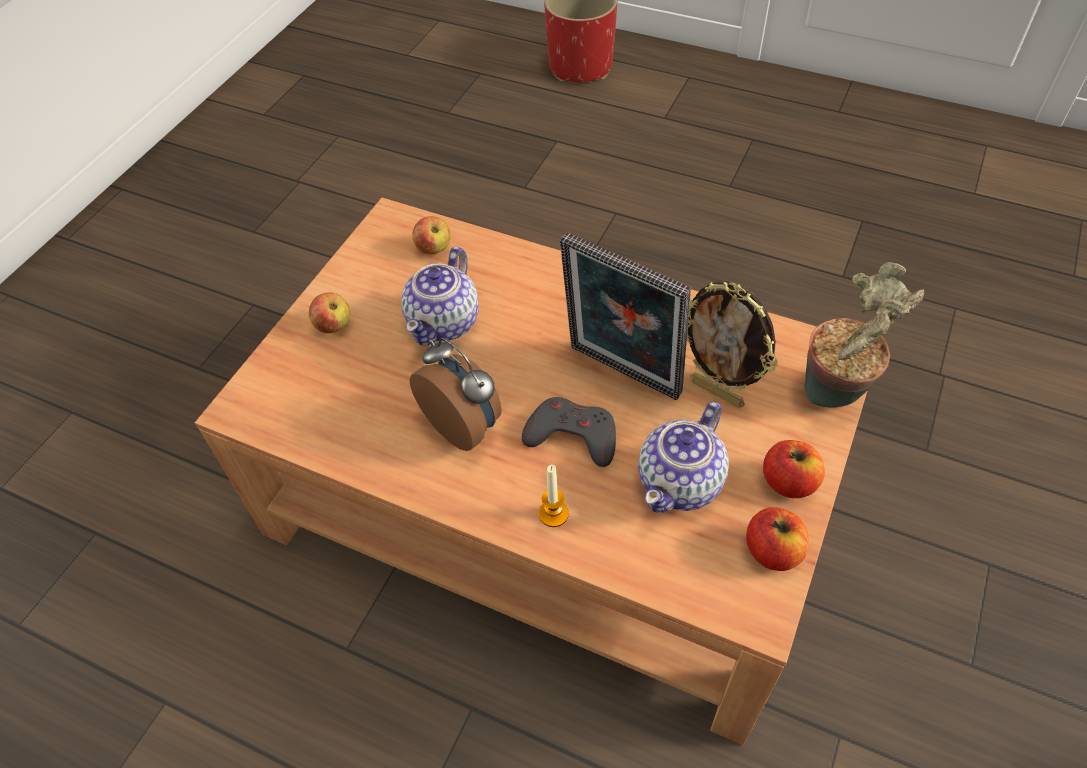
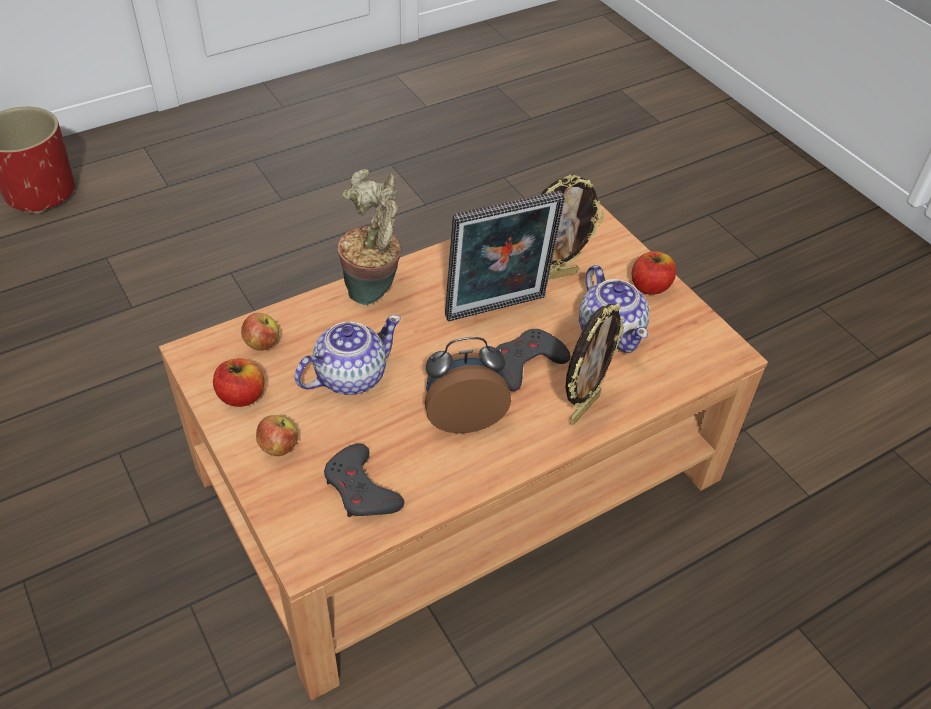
camera: 60 degrees left, 5 degrees down
teapot [401,247,479,345] -> teapot turned 90 degrees counterclockwise [294,315,401,395]
candle [539,465,569,527] -> picture frame [565,303,624,425]
apple [746,507,809,571] -> apple moved to [213,358,265,407]
potted plant [804,262,924,408] -> potted plant moved to [338,169,401,305]
none -> grey game controller [324,444,404,517]

